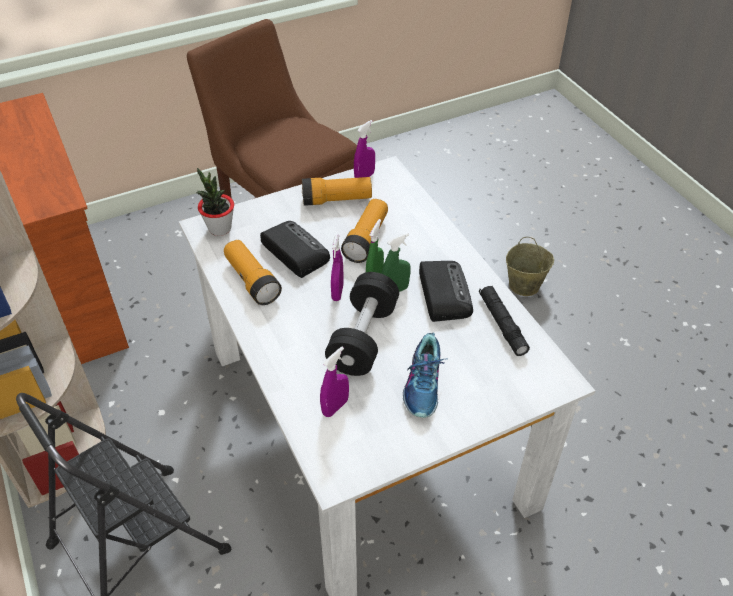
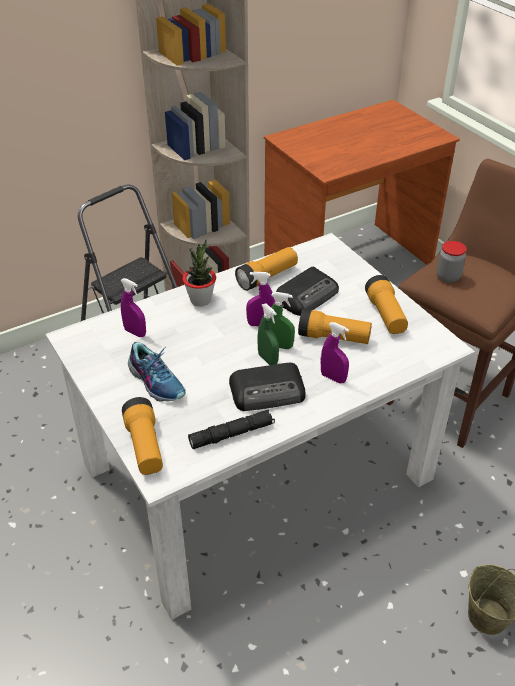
camera: 85 degrees right, 5 degrees down
potted plant [196,168,234,236] -> potted plant moved to [183,240,216,306]
black dumbbell [325,272,399,376] -> none
purple spray bottle [354,120,375,178] -> purple spray bottle moved to [321,322,349,383]
shoe [403,333,447,418] -> shoe turned 135 degrees counterclockwise [128,342,186,402]
none -> flashlight [122,397,163,475]
none -> jar [437,241,467,283]

